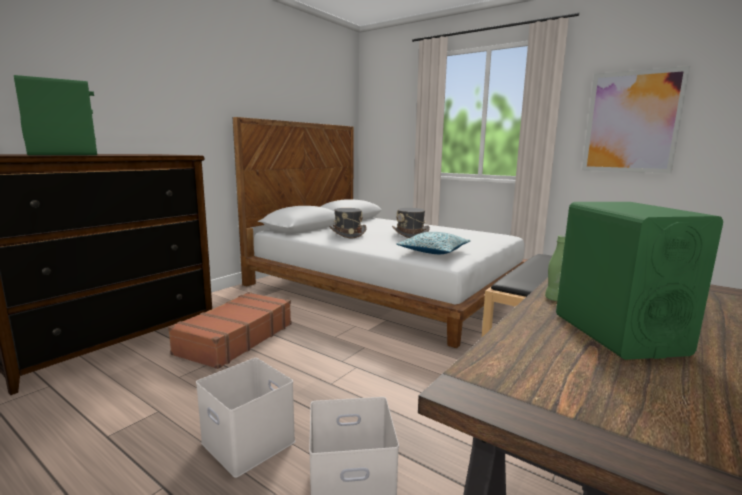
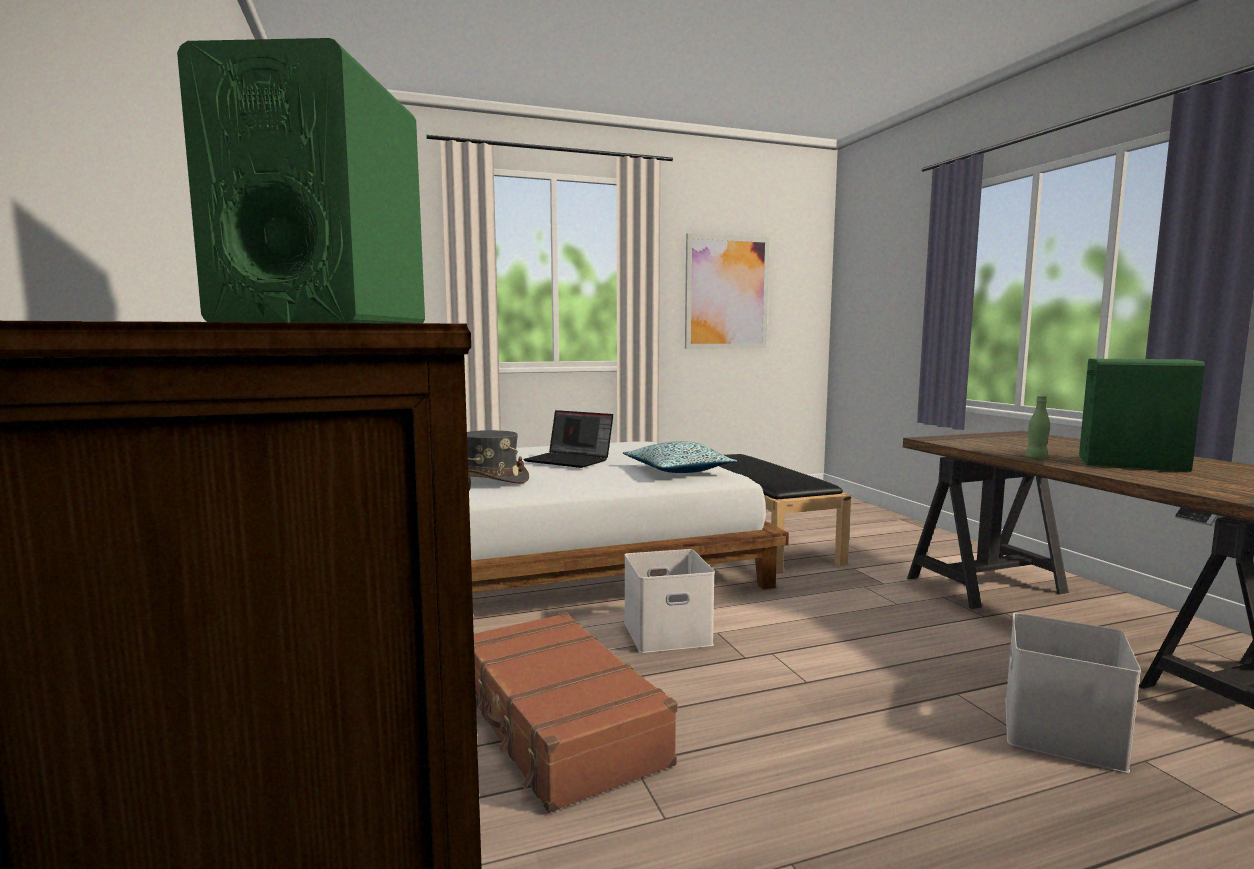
camera: 55 degrees left, 5 degrees down
white storage box [196,358,295,478] -> white storage box moved to [624,549,715,653]
grey hat [392,208,430,238] -> laptop [523,410,613,468]

